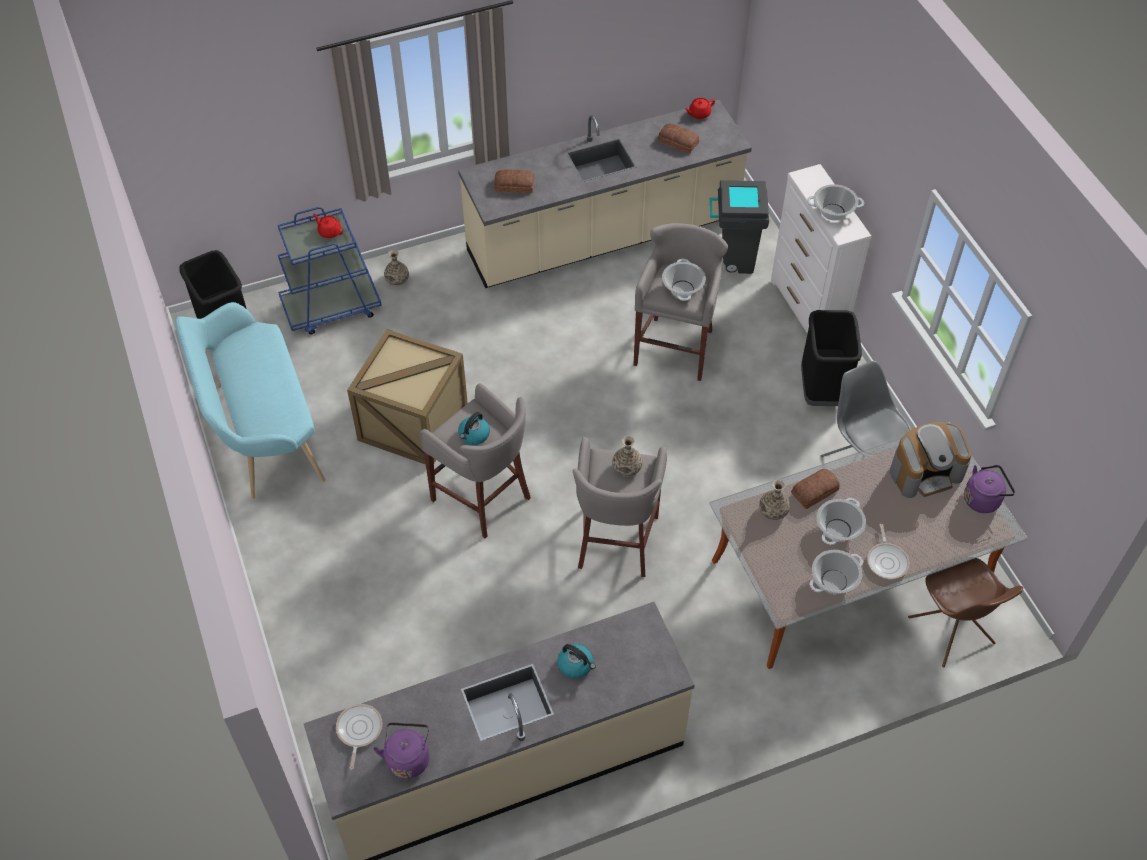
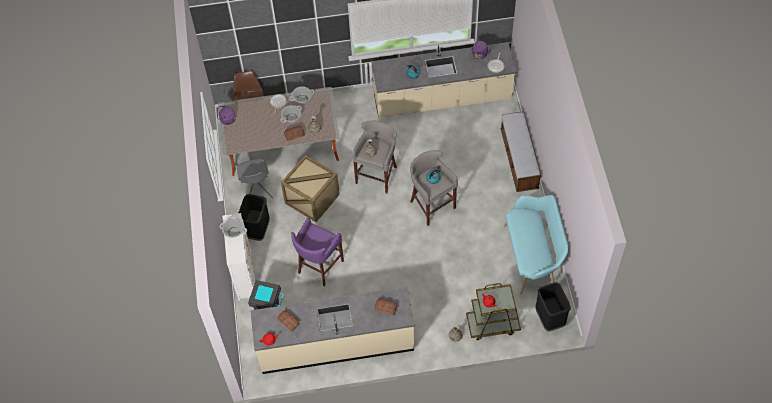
camera: 165 degrees left, 5 degrees up
blue cart [278,207,382,334] -> brown cart [466,283,521,340]
crate [347,329,468,465] -> crate moved to [281,155,340,222]
grey stool [633,223,728,381] -> purple stool [291,218,344,286]
cooking pot [662,259,706,301] -> none
coffee machine [890,422,971,498] -> none
none -> bench [500,111,541,192]

